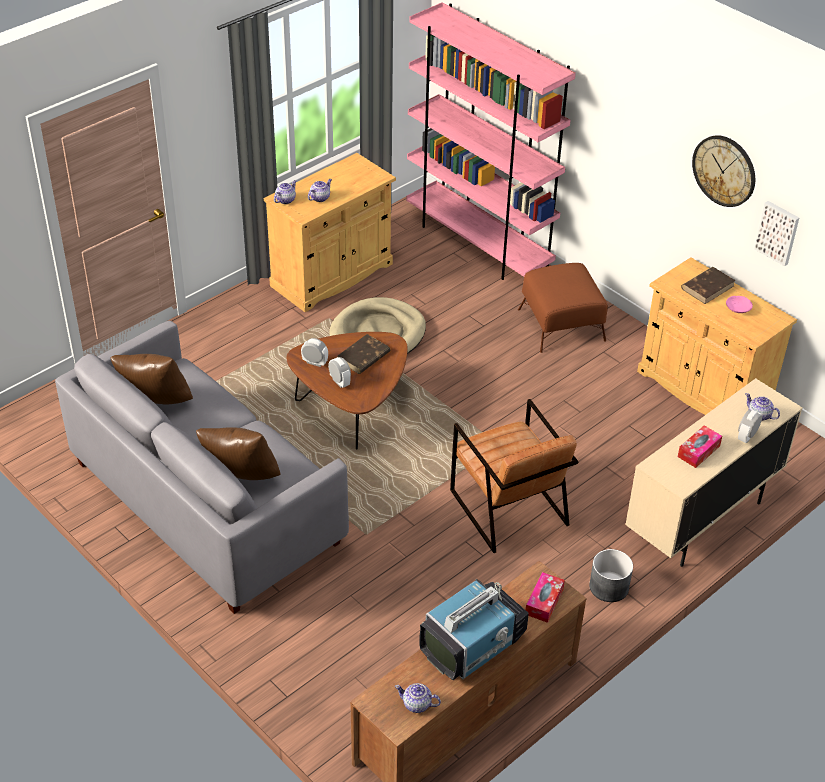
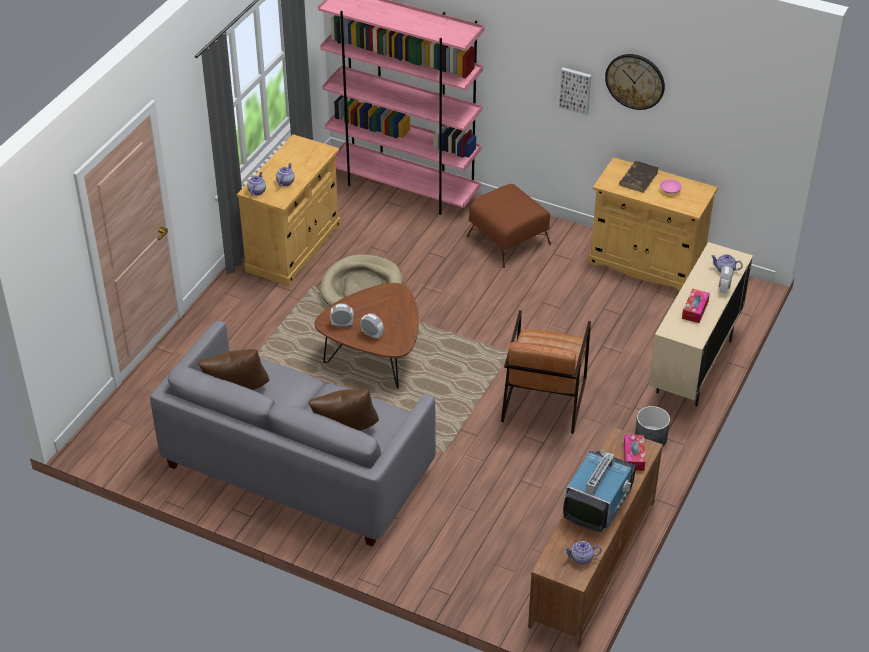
camera: 20 degrees left, 0 degrees up
brown book [338,334,390,374] -> none
brown armchair [450,399,579,553] -> brown armchair turned 60 degrees clockwise [501,310,591,434]
picture [754,201,799,266] -> picture moved to [559,67,591,116]

